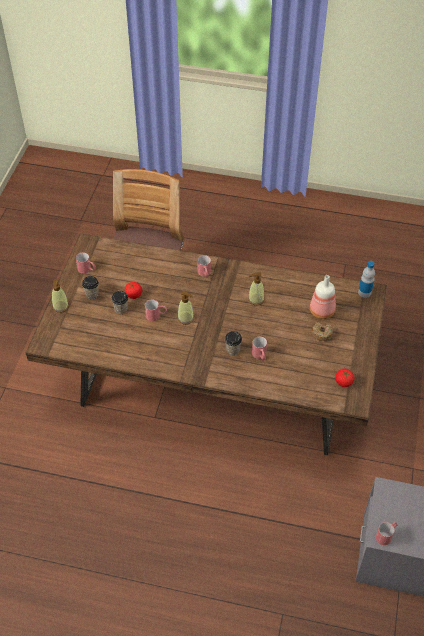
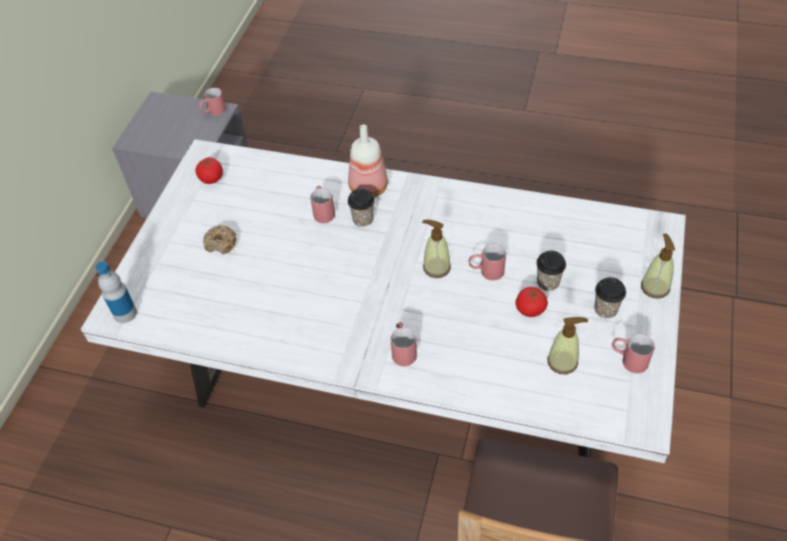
camera: 175 degrees left, 0 degrees up
brown dining table [25,233,387,455] -> white dining table [81,139,686,463]
soap dispenser [248,272,264,305] -> soap dispenser moved to [547,317,588,374]
bottle [310,275,336,319] -> bottle moved to [348,125,388,198]

